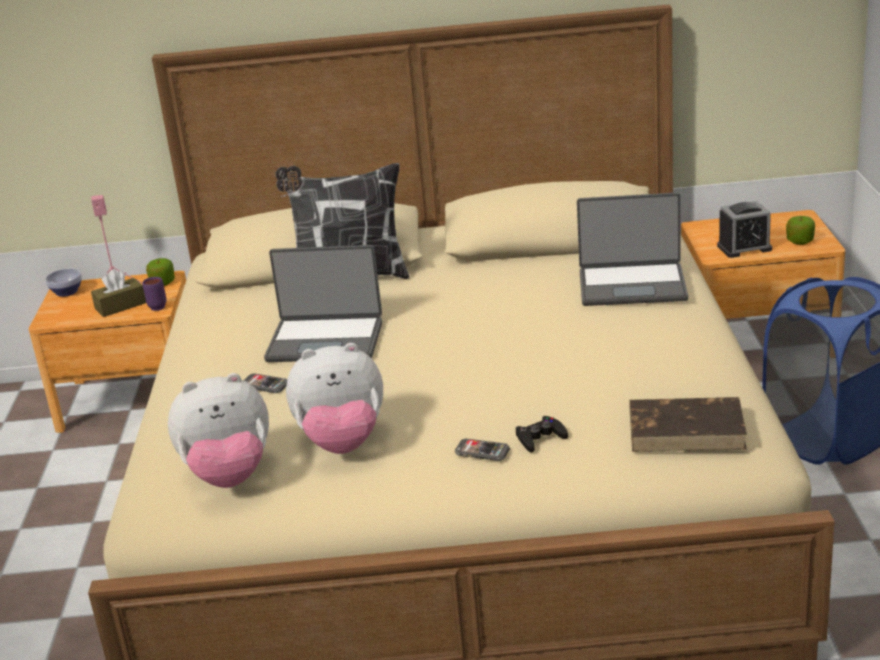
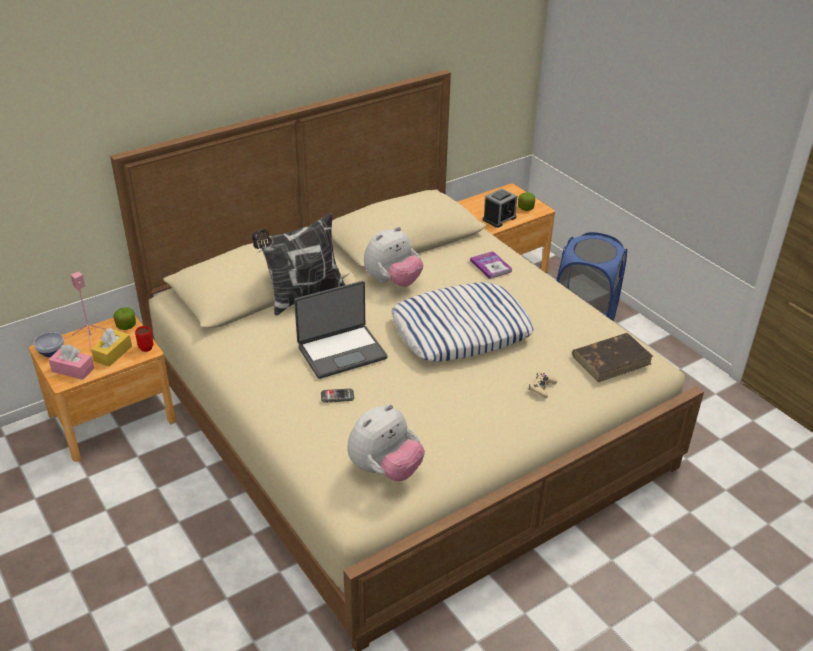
camera: 35 degrees left, 10 degrees up
brown tissue box [91,269,146,317] -> yellow tissue box [91,328,132,367]
purple mug [143,277,167,311] -> red mug [135,326,154,352]
plush toy [286,343,383,454] -> plush toy moved to [364,226,423,287]
phone [455,439,510,461] -> none
black game controller [515,416,568,452] -> beige game controller [529,373,557,398]
laptop [577,193,688,306] -> book [470,251,512,279]
none -> pink tissue box [49,344,94,380]
none -> pillow [391,282,534,362]

